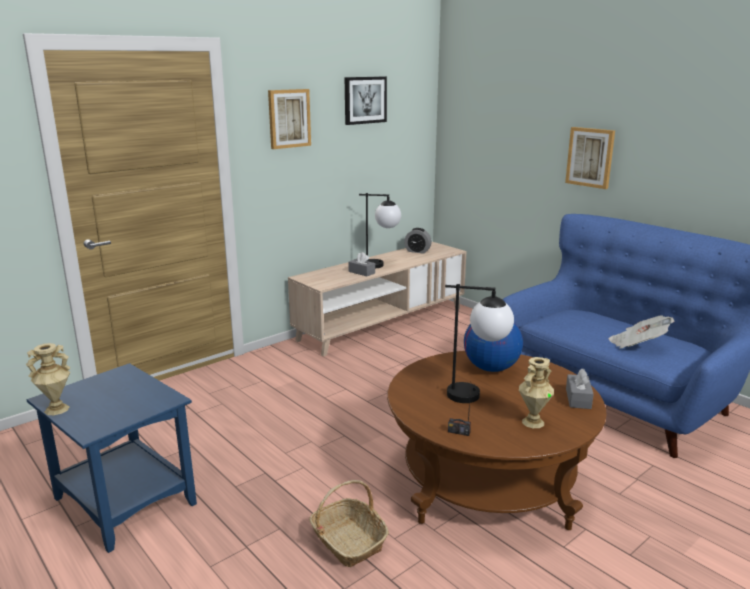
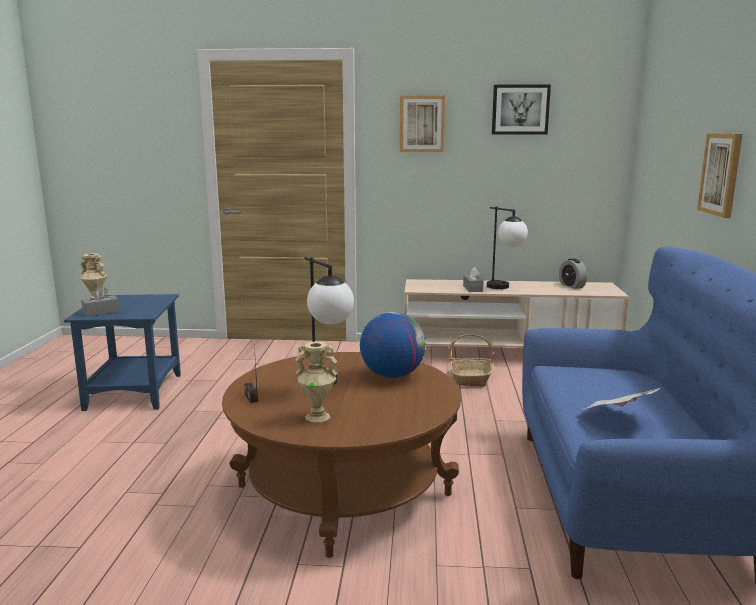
camera: 45 degrees right, 5 degrees down
basket [309,480,389,567] -> basket moved to [449,334,494,387]
grey tissue box [566,368,594,409] -> grey tissue box moved to [81,286,120,317]

